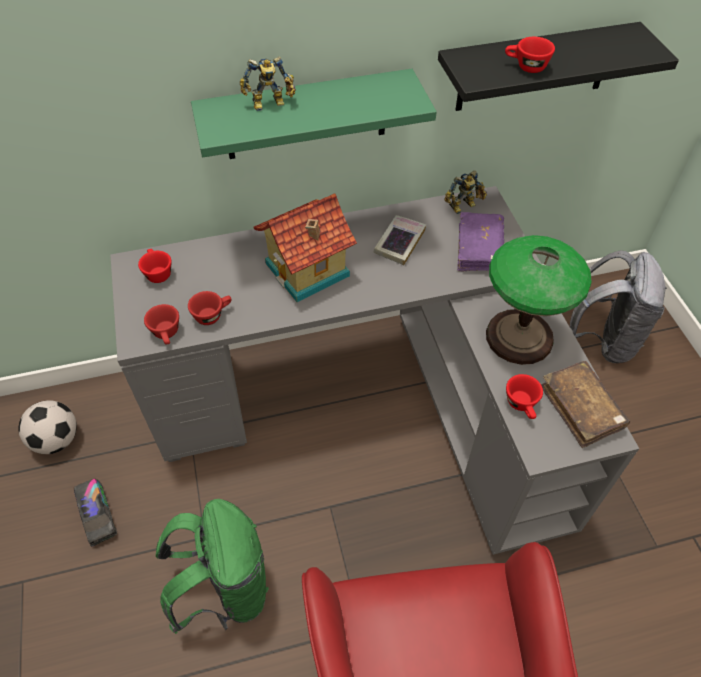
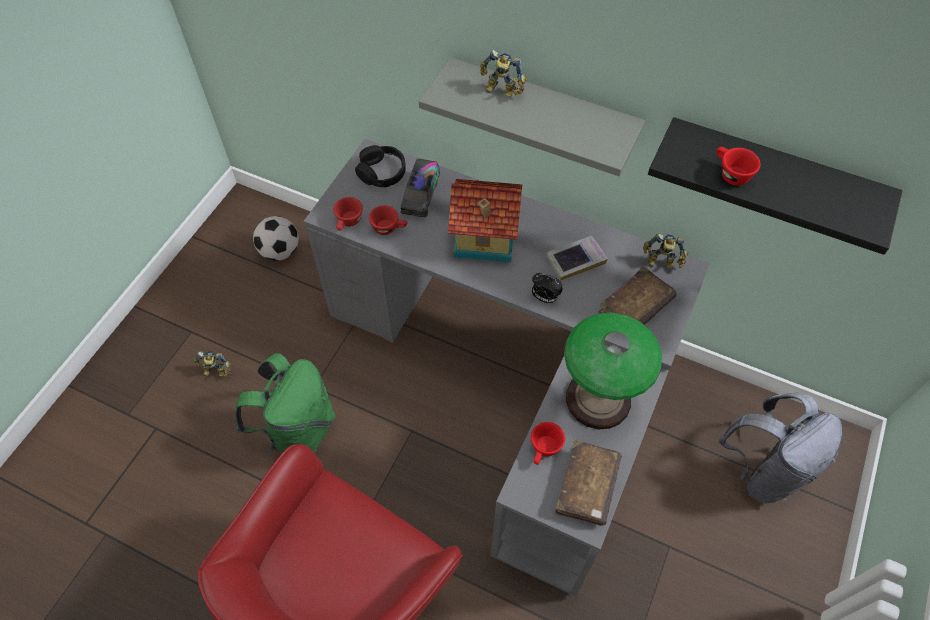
camera: 40 degrees right, 5 degrees up
toy truck [74,478,117,546] -> toy truck moved to [400,158,440,217]
red cup [138,249,172,283] -> black headphones [355,145,406,188]
green shelf [191,69,437,159] -> grey shelf [419,57,645,176]
purple book [457,212,504,271] -> brown book [598,266,677,325]
none -> toy robot [193,351,231,377]
none -> alarm clock [532,273,563,303]

